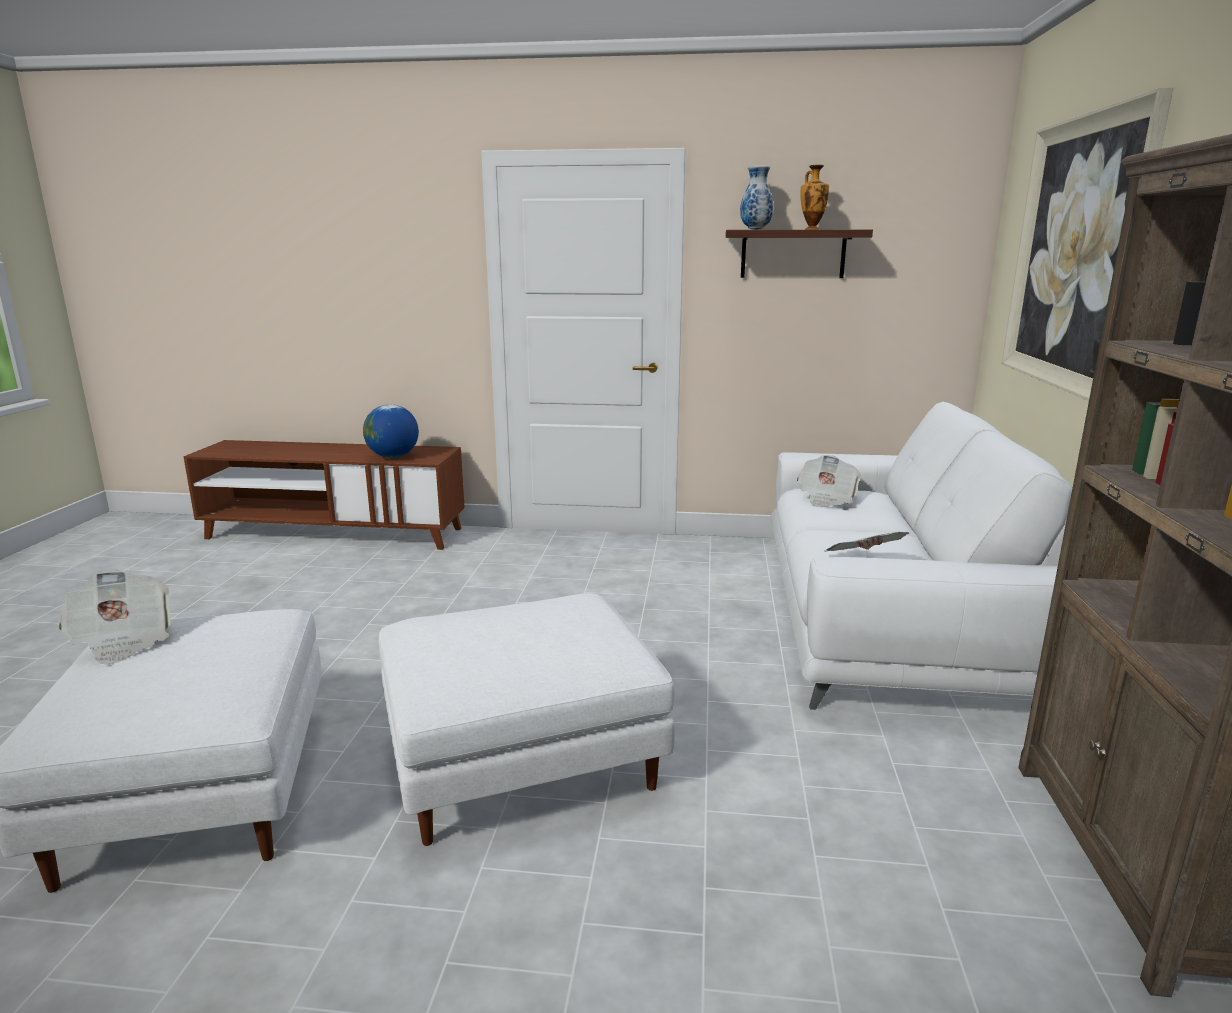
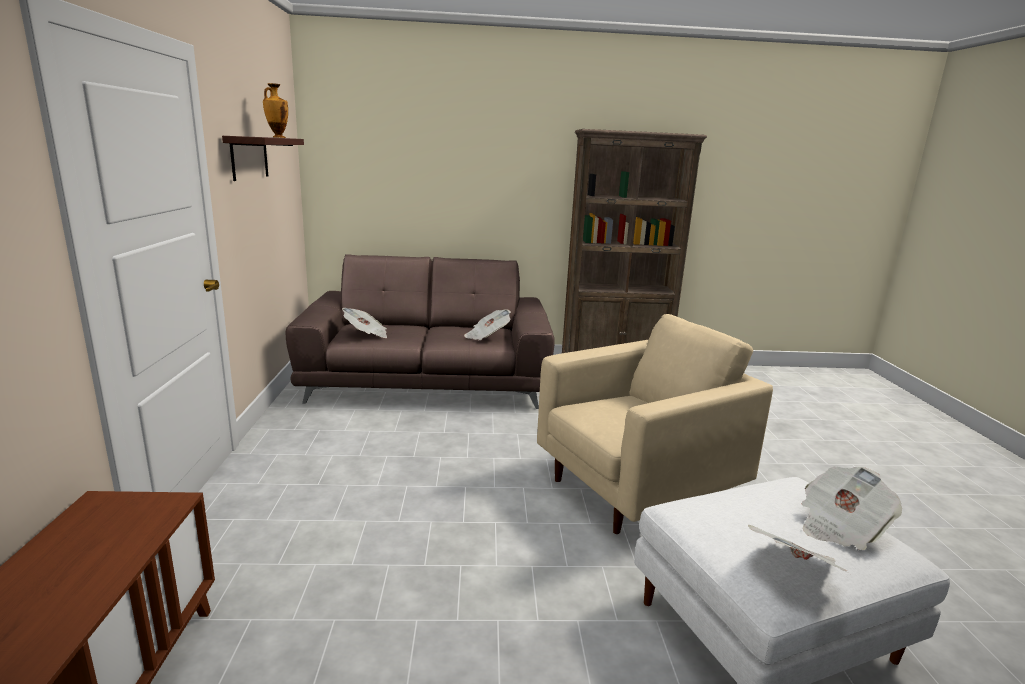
camera: 100 degrees left, 0 degrees up
globe [363,404,419,458] -> none
white ottoman [379,593,675,846] -> beige armchair [537,314,773,534]
vase [740,165,774,230] -> none
white sofa [770,402,1073,710] -> brown sofa [285,254,555,409]
picture [1002,88,1173,401] -> none
none -> newspaper [801,467,902,550]

